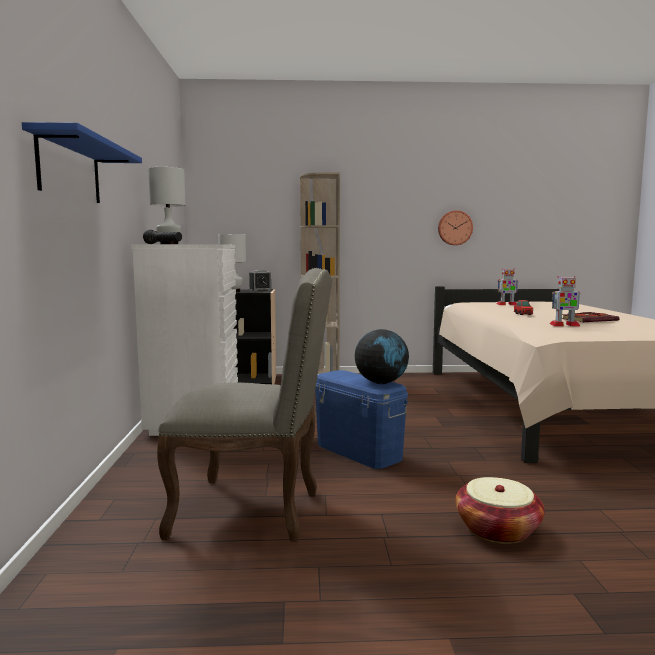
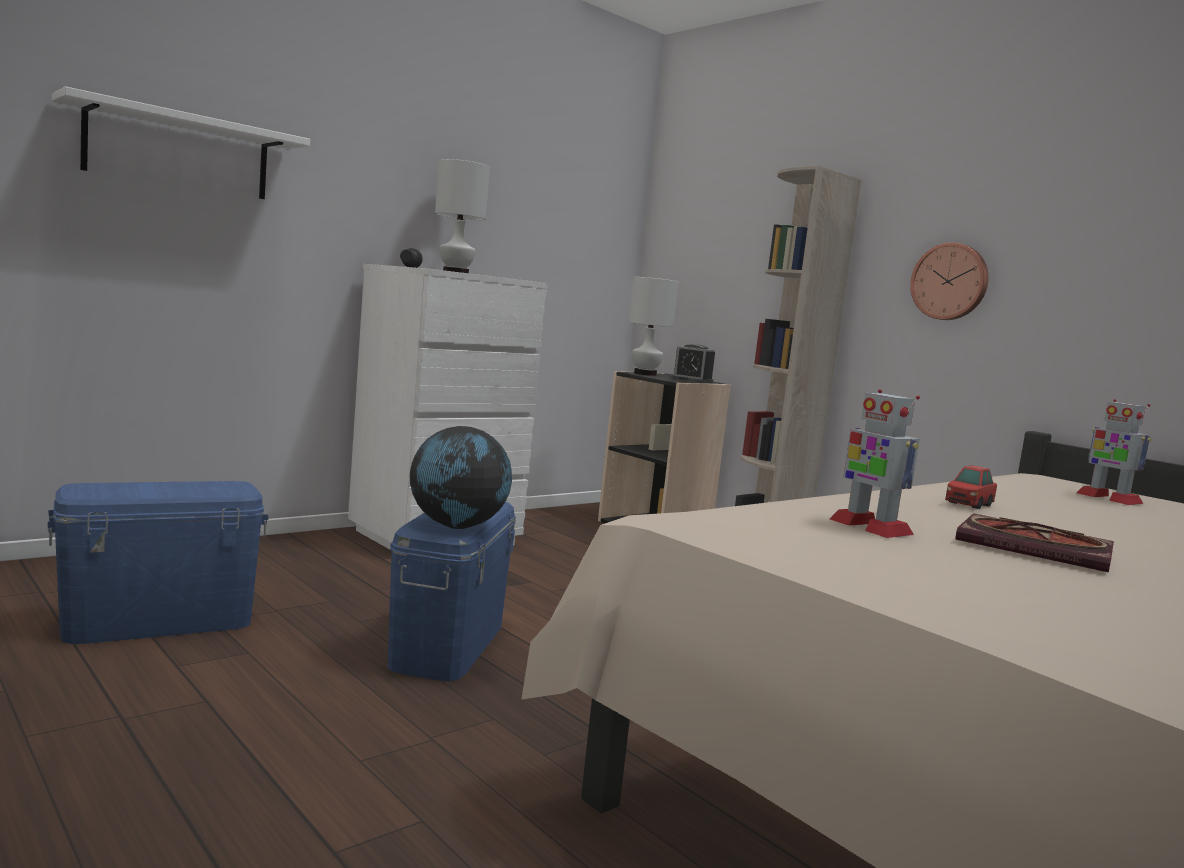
camera: 50 degrees right, 0 degrees up
blue shelf [22,122,142,203] -> white shelf [52,87,310,199]
grey chair [157,268,332,542] -> blue storage box [48,481,269,644]
wall clock [438,210,473,245] -> wall clock moved to [910,243,988,320]
basket [455,477,545,544] -> none

